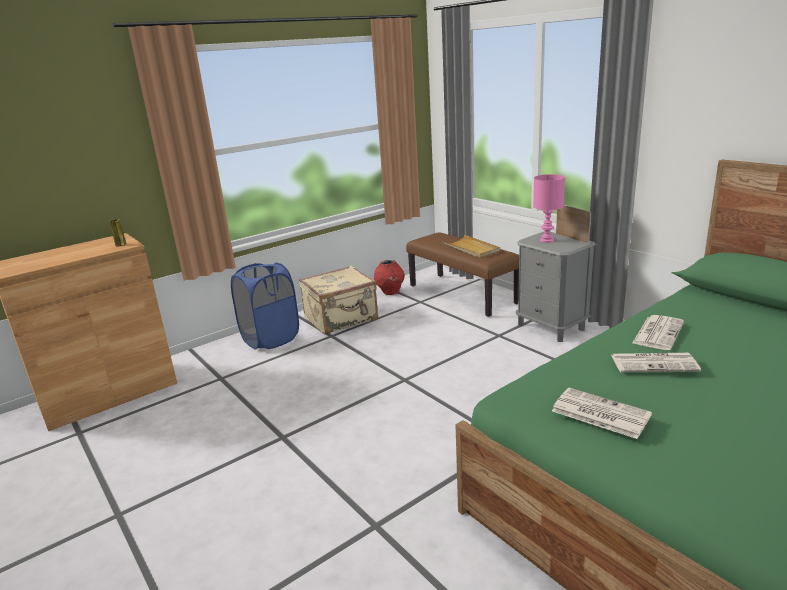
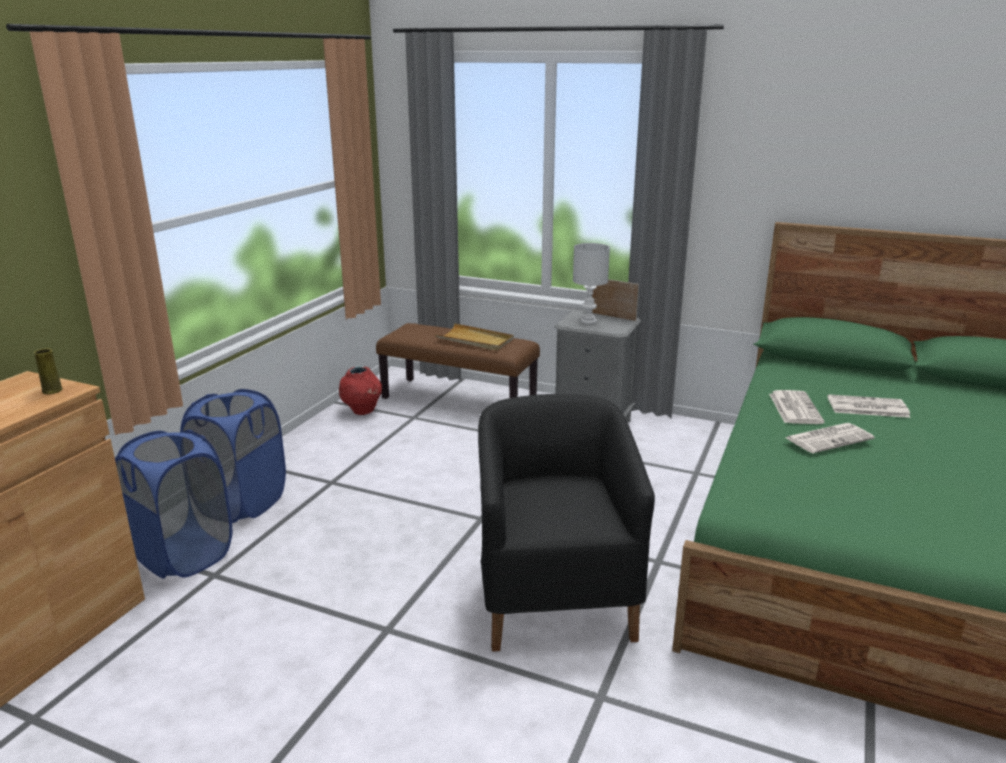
camera: 30 degrees left, 0 degrees up
beige suitcase [299,266,378,334] -> none
pink table lamp [533,174,565,243] -> white table lamp [573,243,610,324]
newspaper [552,388,652,439] -> newspaper moved to [827,394,910,418]
none -> blue laundry basket [115,430,232,578]
none -> black armchair [478,394,655,652]

